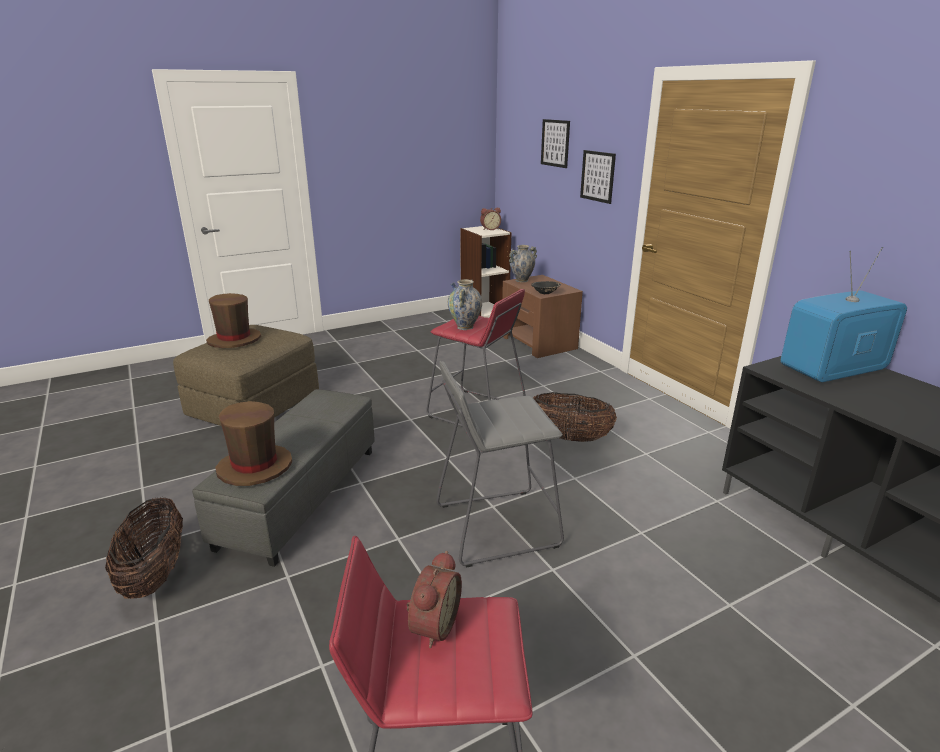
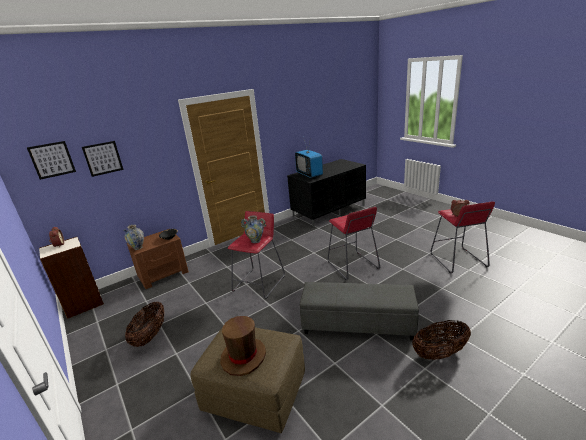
camera: 95 degrees left, 0 degrees up
brown hat [215,401,292,486] -> none
grey stool [436,361,564,568] -> red stool [328,207,380,280]
basket [533,392,617,442] -> basket moved to [125,302,164,347]
picture [580,150,616,204] -> picture moved to [27,141,76,180]

